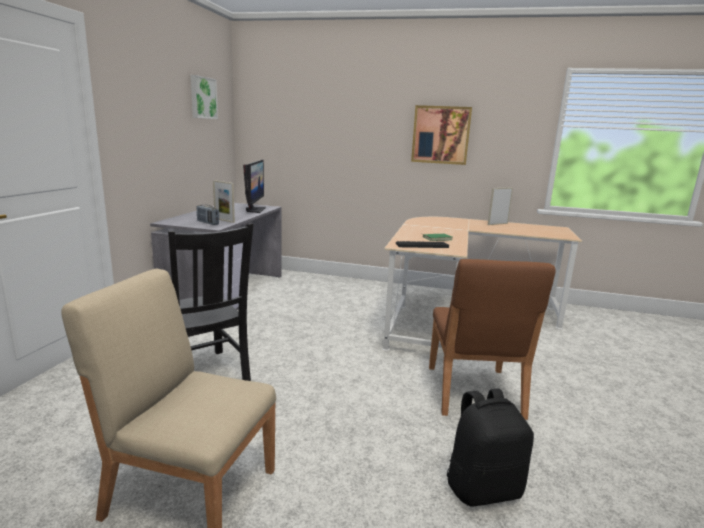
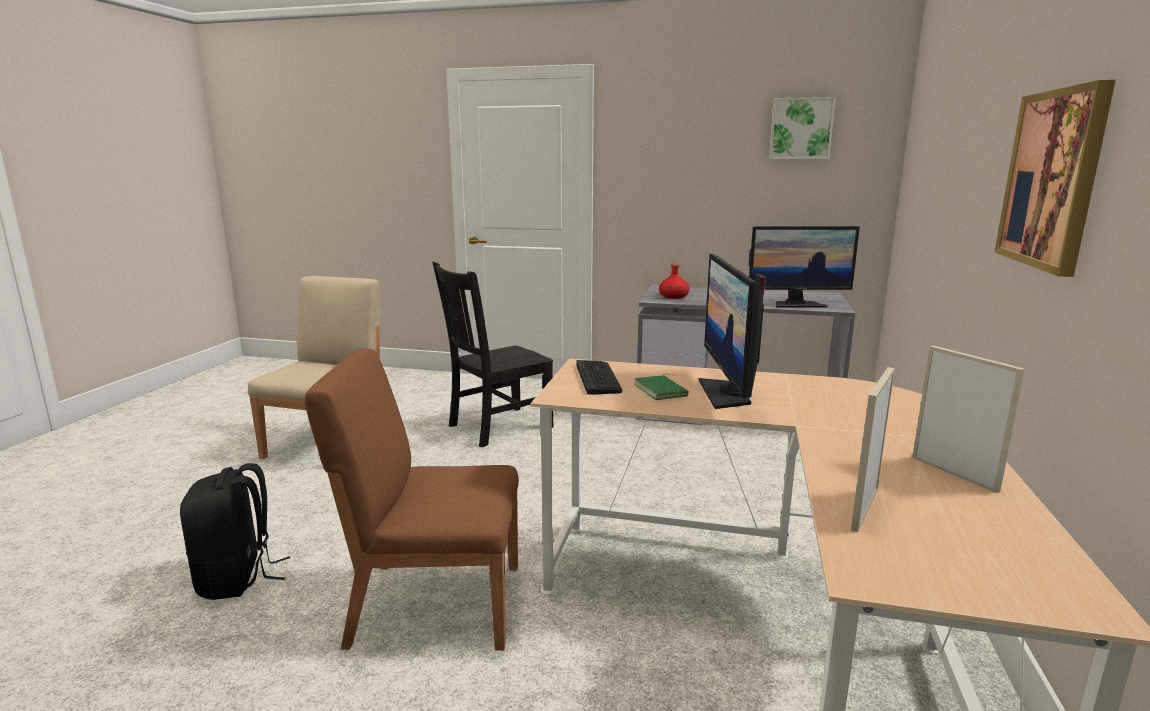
camera: 90 degrees right, 0 degrees up
radio [197,204,219,225] -> red bottle [659,264,690,299]
picture frame [213,180,235,223] -> picture frame moved to [851,367,895,532]
none -> monitor [699,254,766,409]

